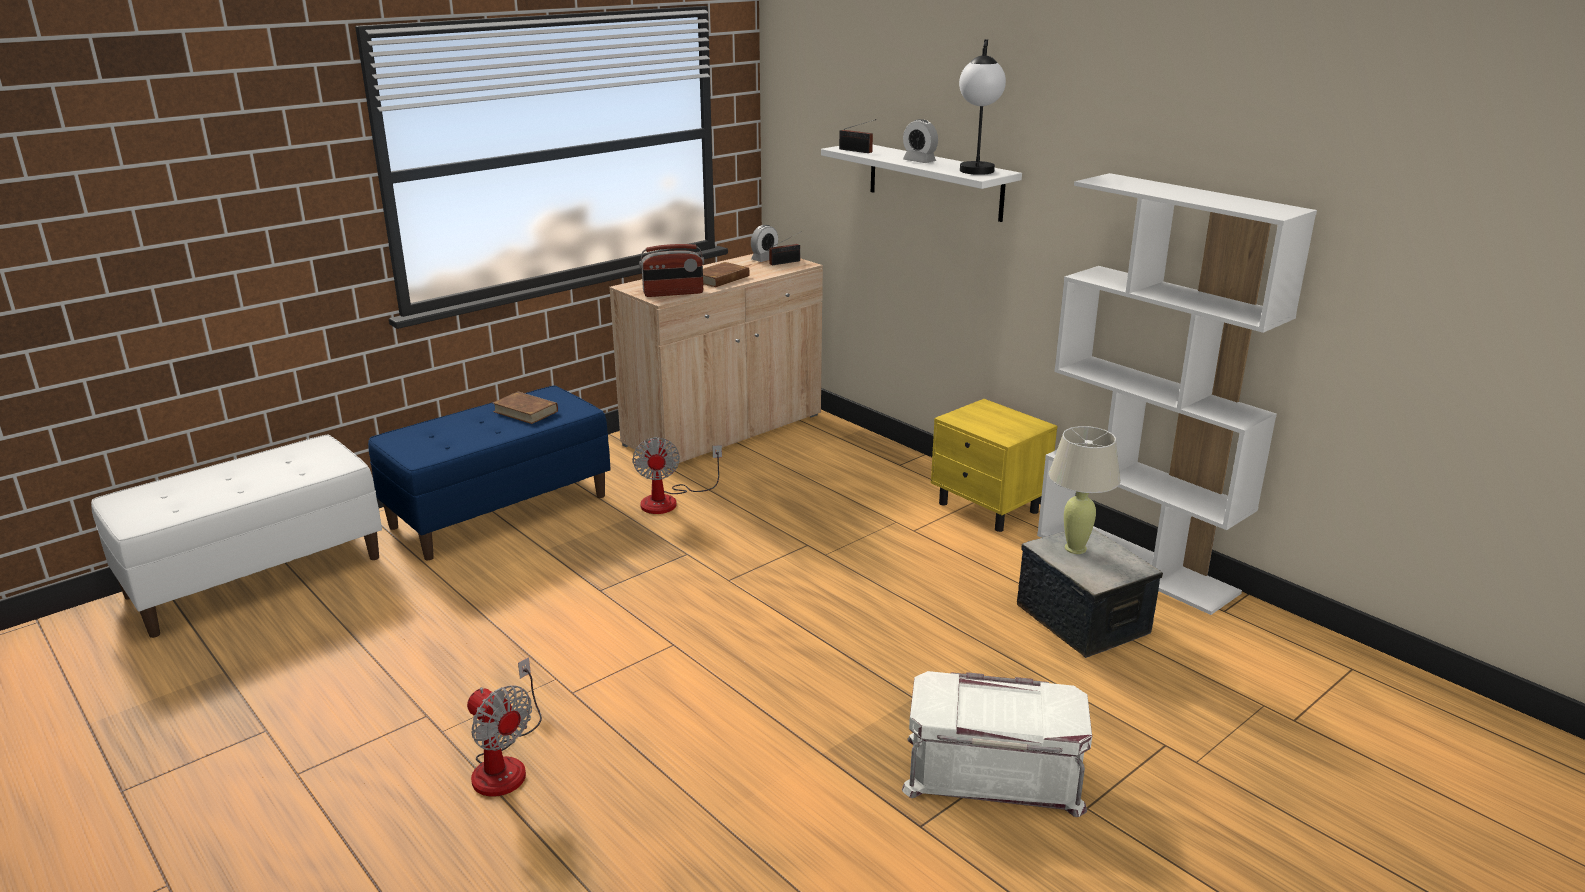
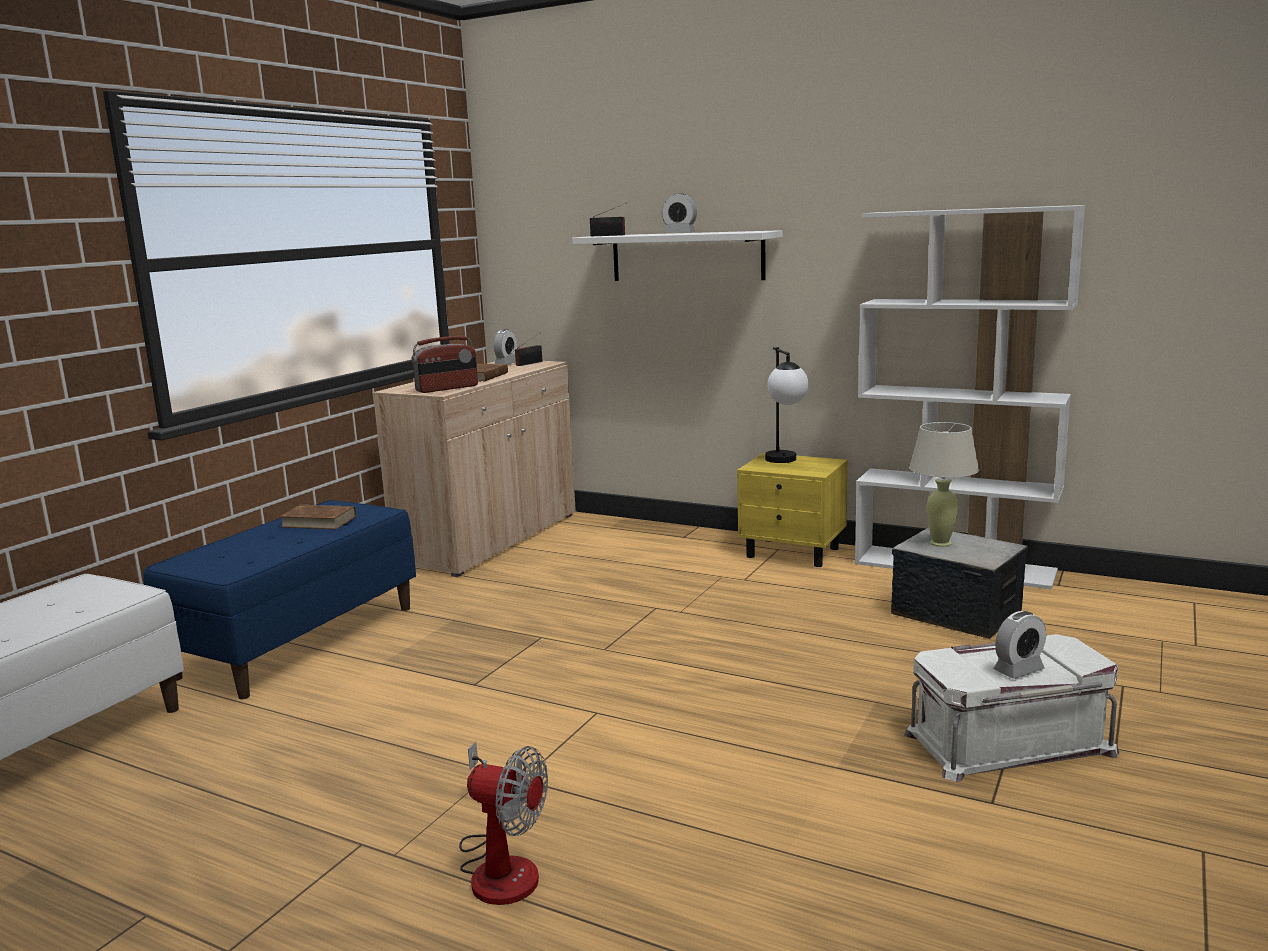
camera: 20 degrees left, 10 degrees down
fan [632,437,722,514] -> none
table lamp [959,39,1006,175] -> table lamp moved to [765,347,809,463]
none -> alarm clock [993,611,1046,679]

